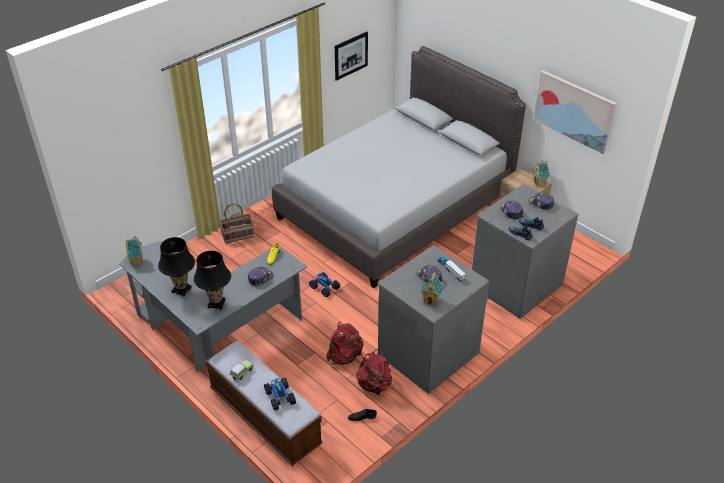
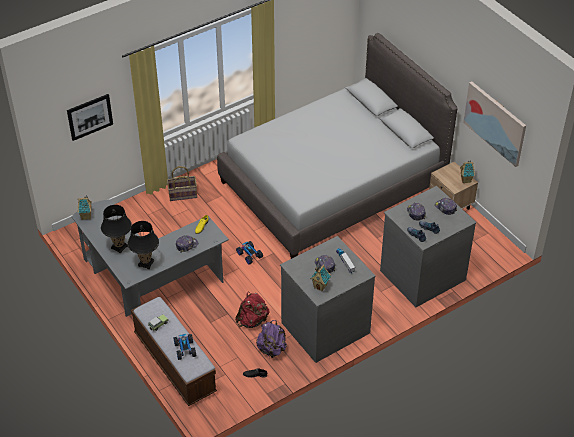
camera: 10 degrees right, 5 degrees up
picture [335,32,368,81] -> picture moved to [67,94,113,141]
red backpack [356,349,392,395] -> purple backpack [256,320,287,358]

